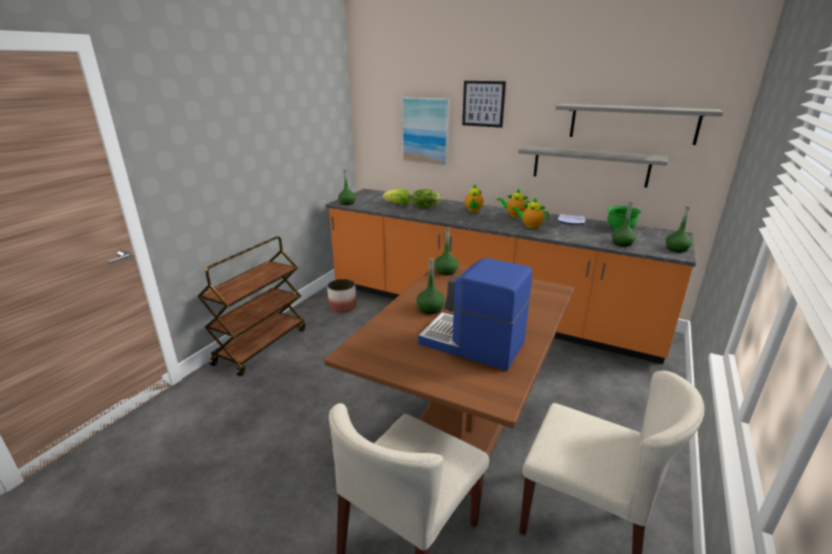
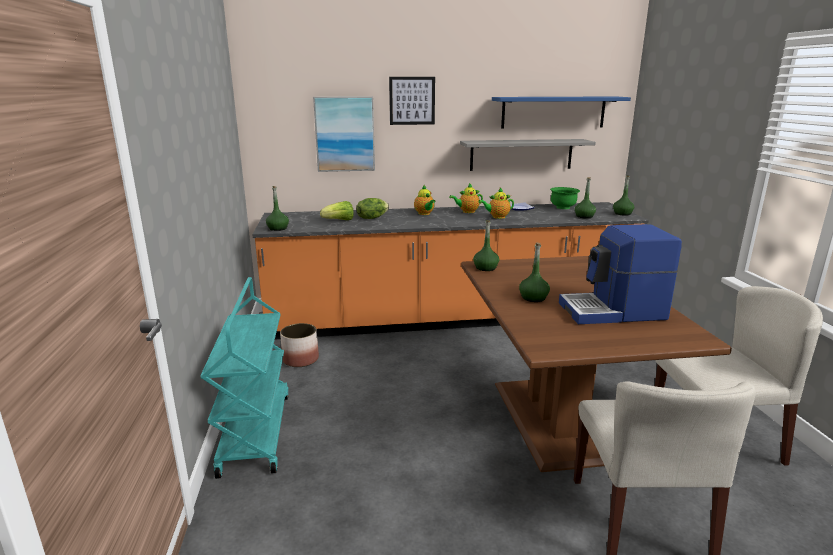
camera: 35 degrees left, 5 degrees down
brown cart [198,236,306,376] -> turquoise cart [200,277,289,479]
grey shelf [556,103,723,145] -> blue shelf [492,96,631,129]

